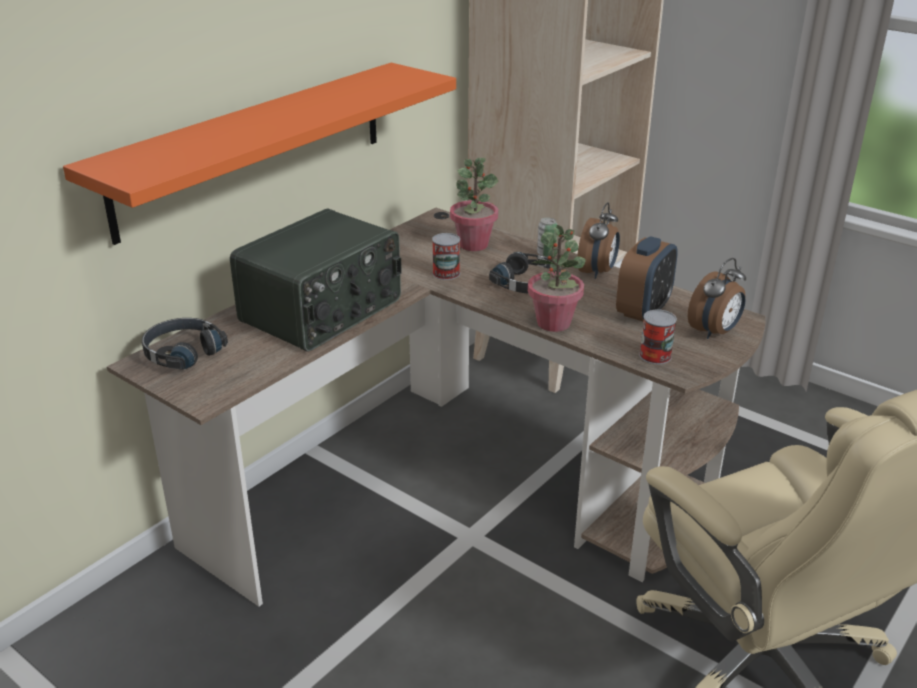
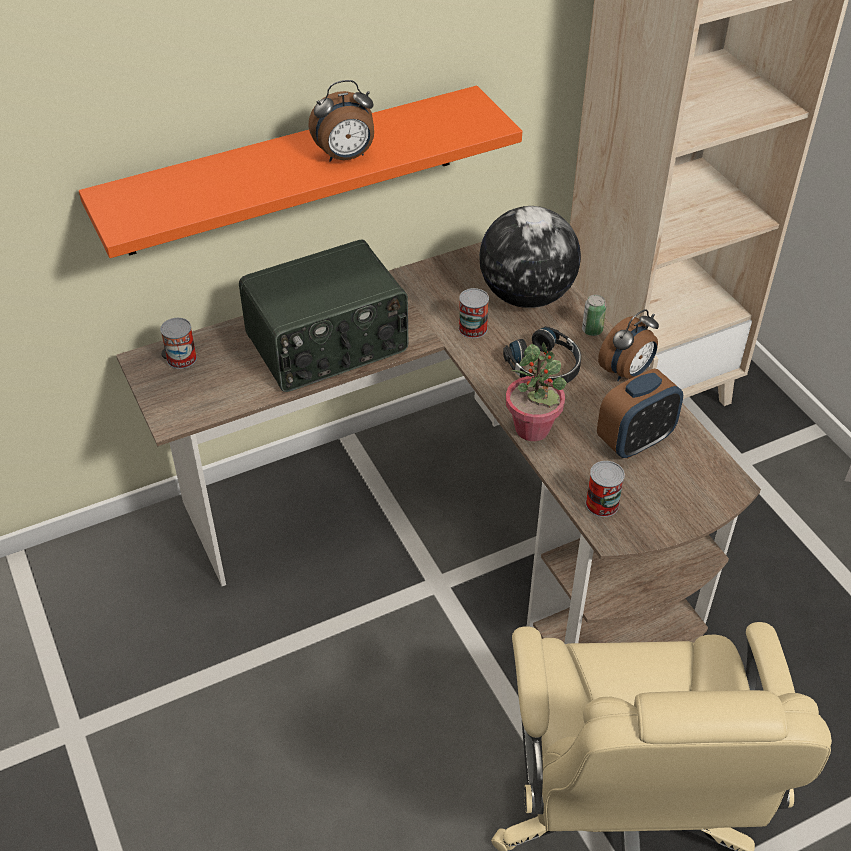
camera: 25 degrees right, 15 degrees up
black headphones [142,318,228,370] -> can [160,318,197,369]
potted plant [450,158,498,251] -> globe [479,206,581,308]
alarm clock [688,258,746,339] -> alarm clock moved to [308,80,374,162]

